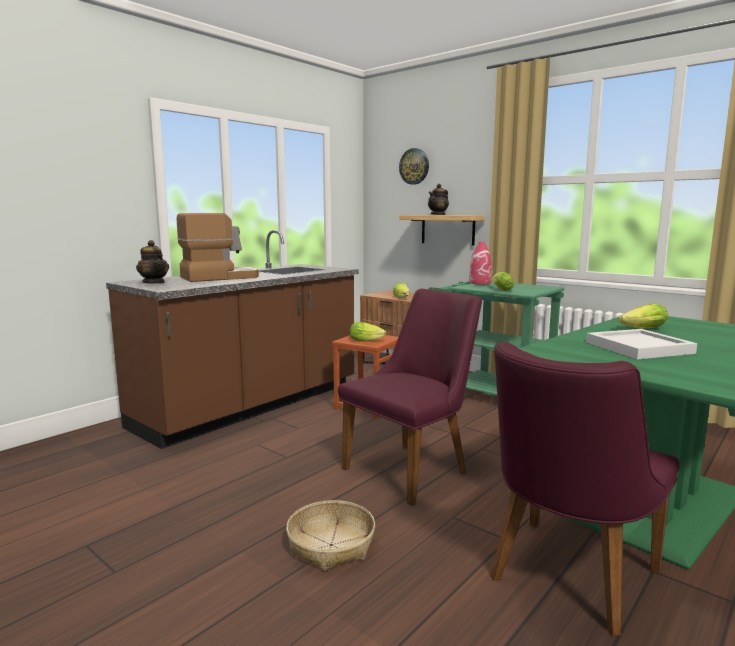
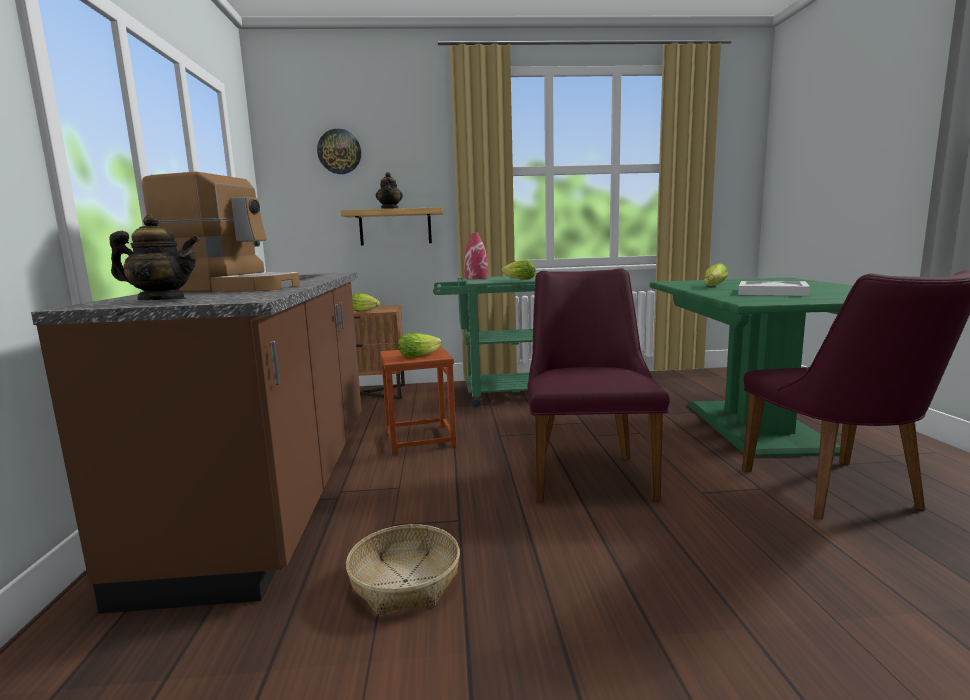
camera: 45 degrees left, 0 degrees up
coffee machine [177,213,259,282] -> coffee machine turned 90 degrees clockwise [142,171,300,292]
basket [286,500,375,571] -> basket moved to [346,524,460,615]

